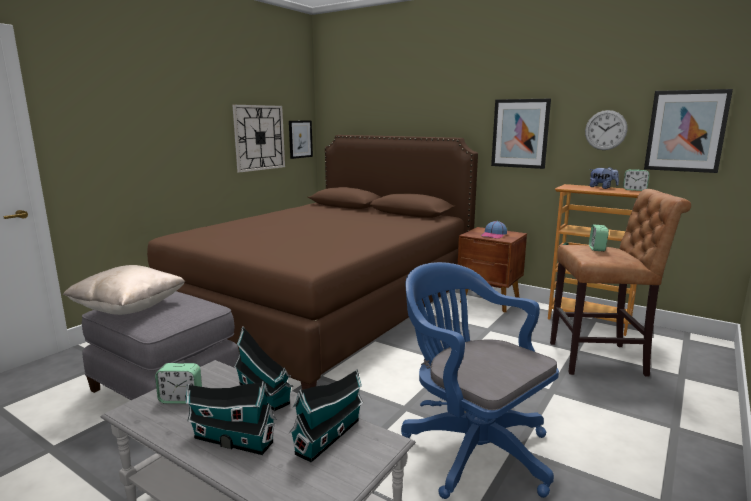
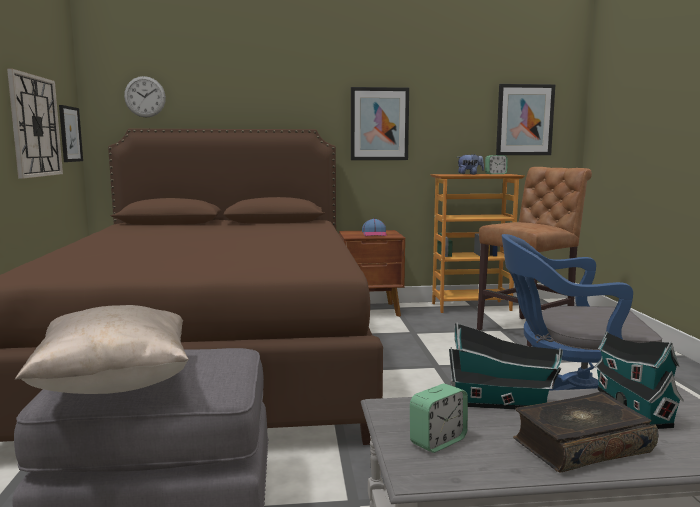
camera: 40 degrees left, 5 degrees down
toy house [186,381,277,455] -> book [513,392,658,473]
wall clock [585,110,627,150] -> wall clock moved to [124,76,166,118]
alarm clock [589,224,609,251] -> none

